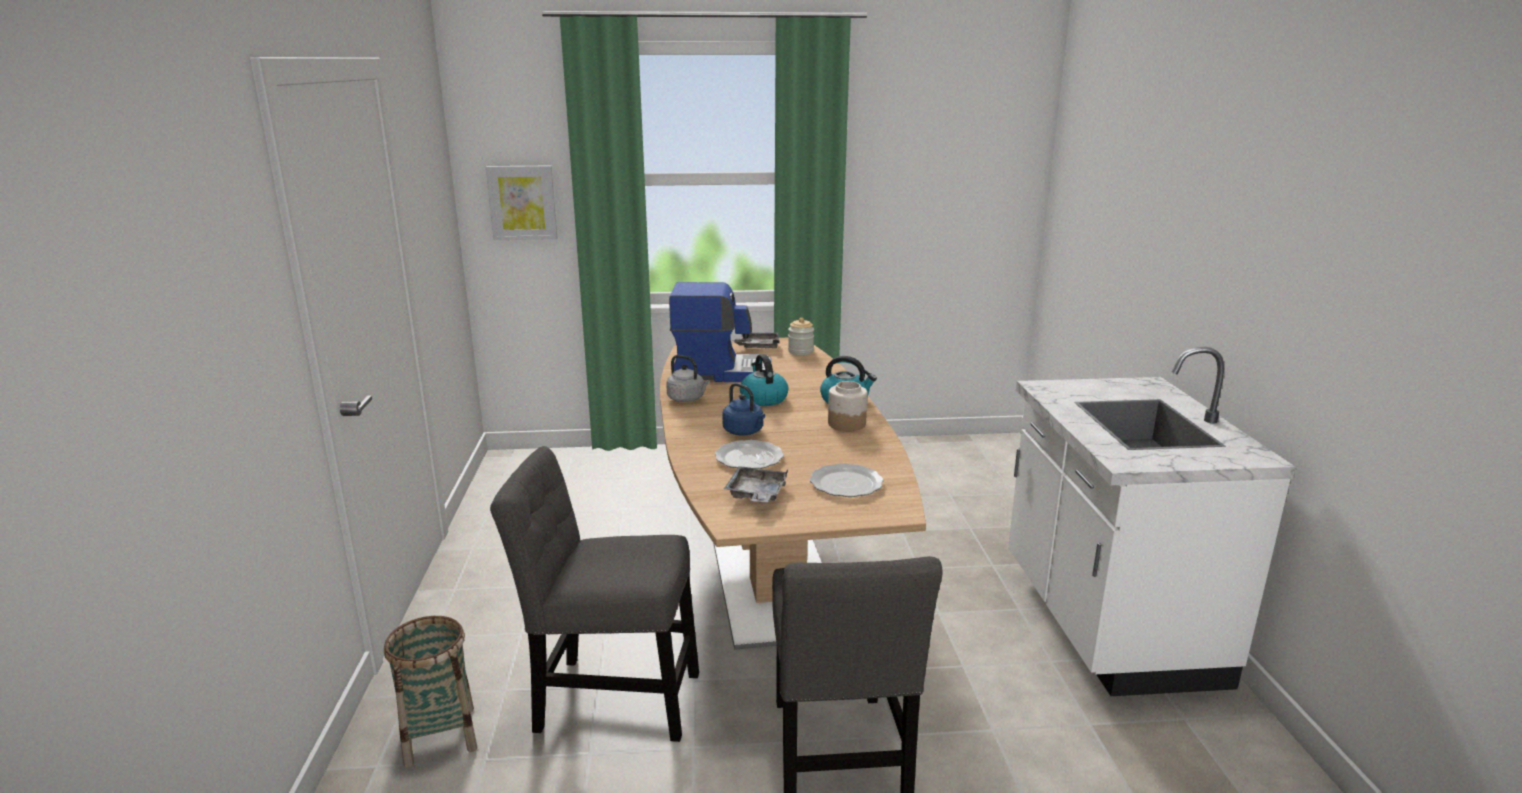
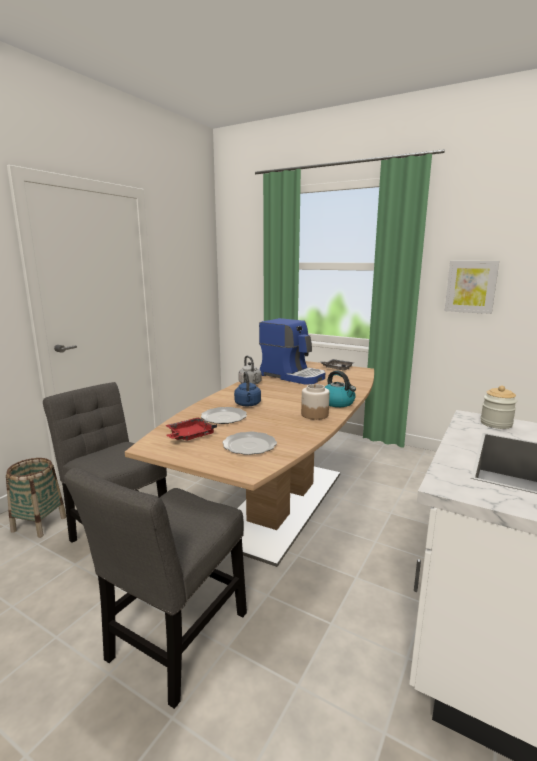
camera: 35 degrees right, 5 degrees down
picture [486,166,557,240] -> picture moved to [445,261,499,314]
grey tray [724,466,788,503] -> red tray [165,418,217,441]
kettle [740,354,788,406] -> none
jar [788,318,814,355] -> jar moved to [480,386,517,429]

